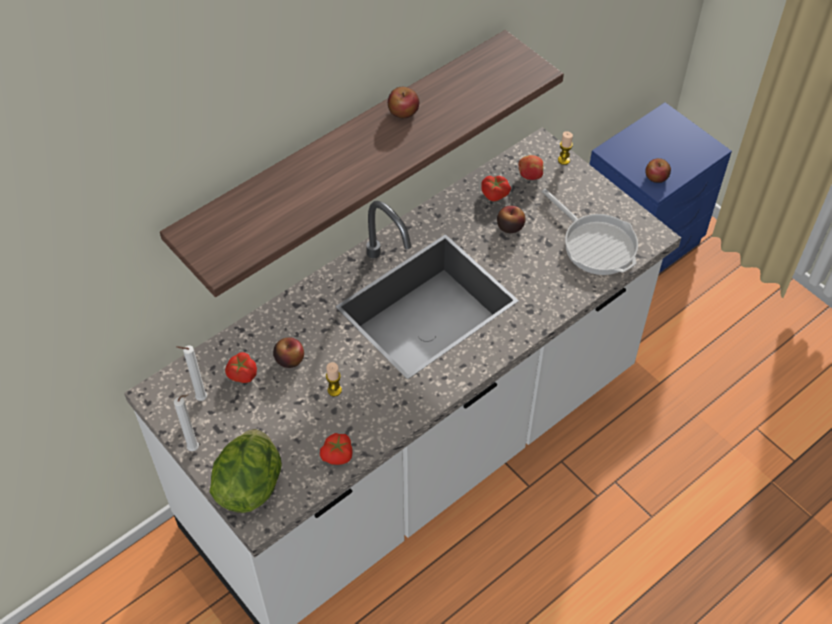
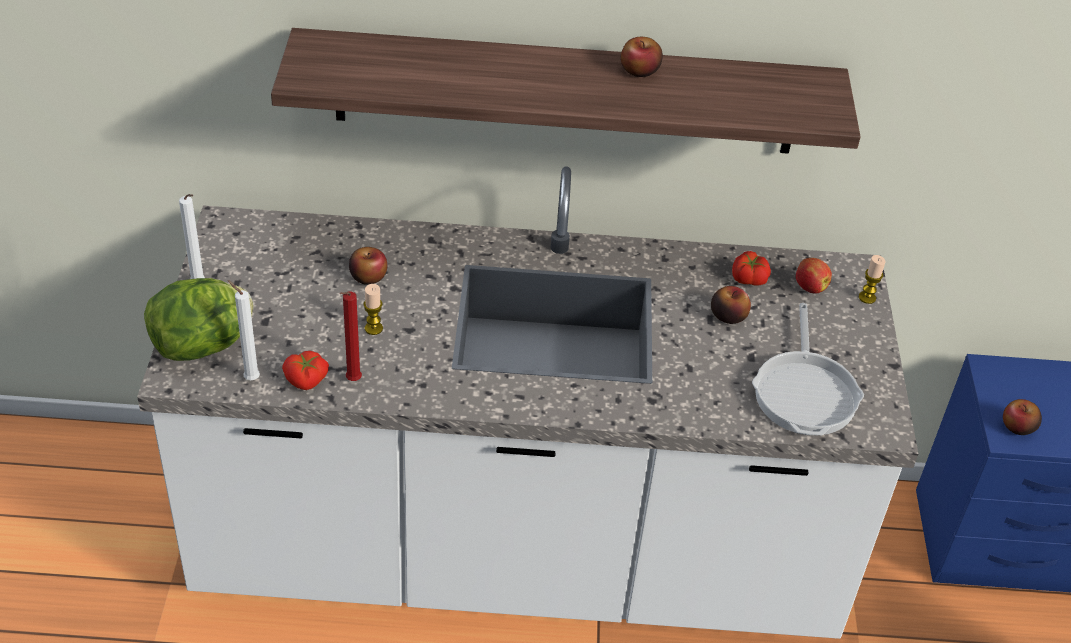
camera: 40 degrees right, 10 degrees down
white candle [176,346,207,401] -> white candle moved to [228,280,260,380]
tomato [225,352,257,383] -> none
none -> red candle [340,291,362,381]

